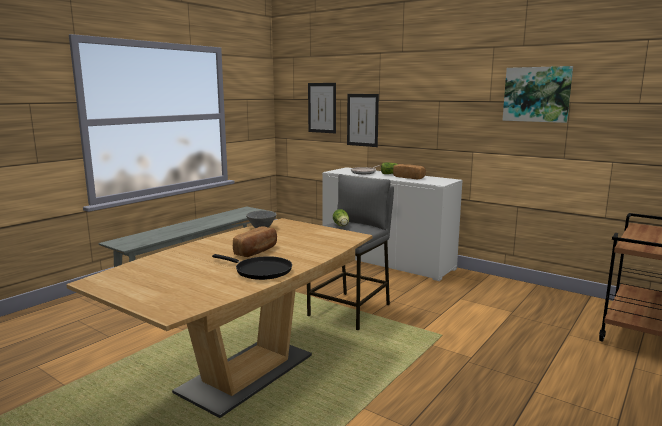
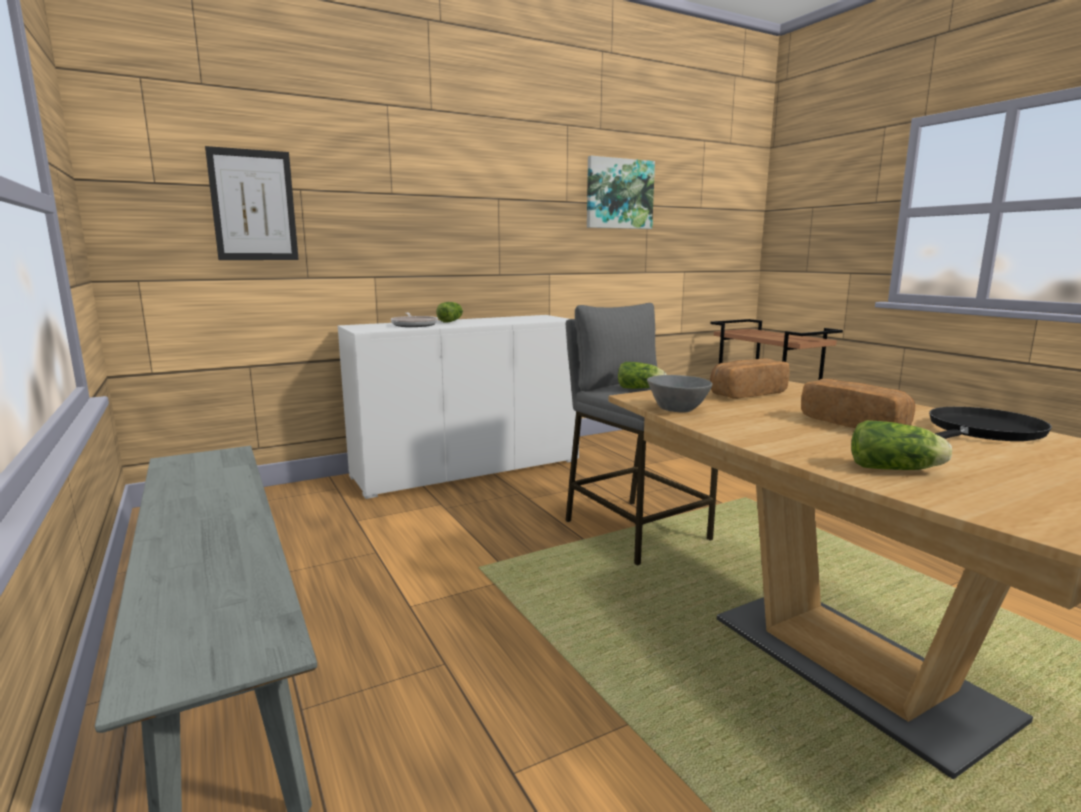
camera: 65 degrees left, 0 degrees up
picture [347,94,379,147] -> none
bread [393,164,426,179] -> bread moved to [710,359,790,399]
none -> lettuce [851,420,952,470]

